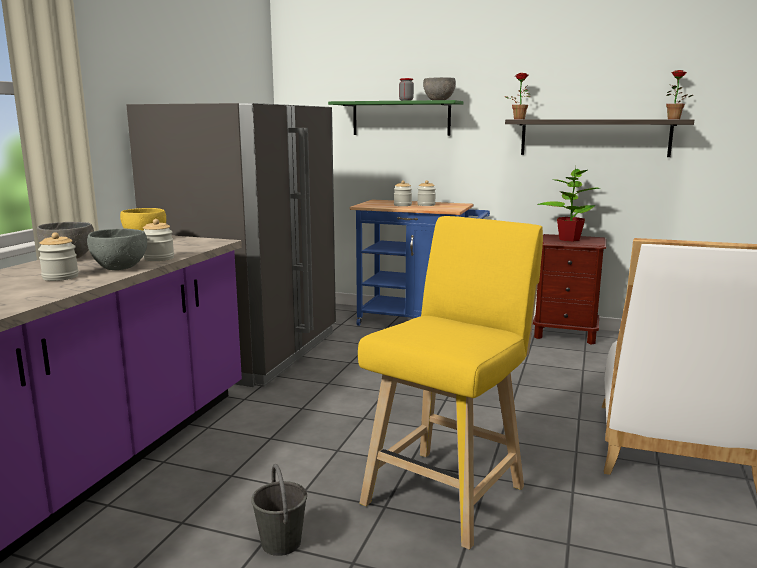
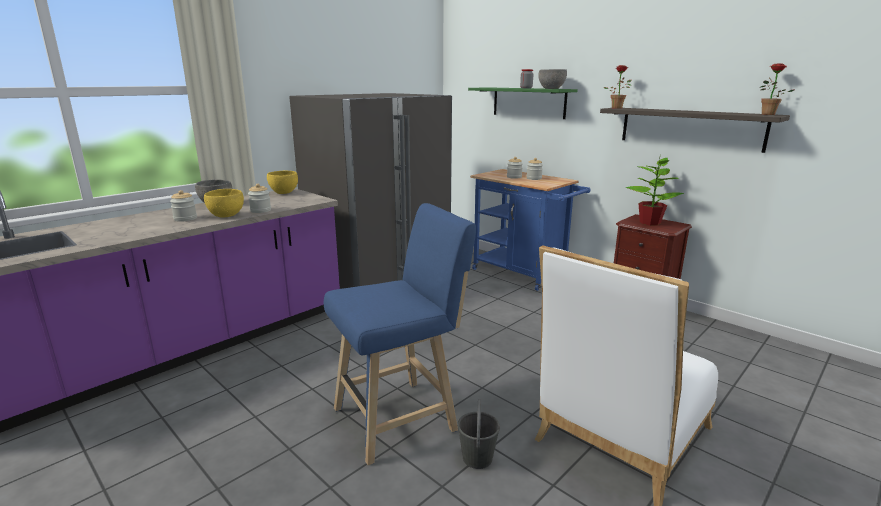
camera: 25 degrees right, 5 degrees up
grey bowl [87,229,147,270] -> yellow bowl [204,189,244,218]
grey bucket [251,464,307,556] -> grey bucket moved to [457,399,500,469]
yellow stool [358,216,543,550] -> blue stool [324,203,476,465]

